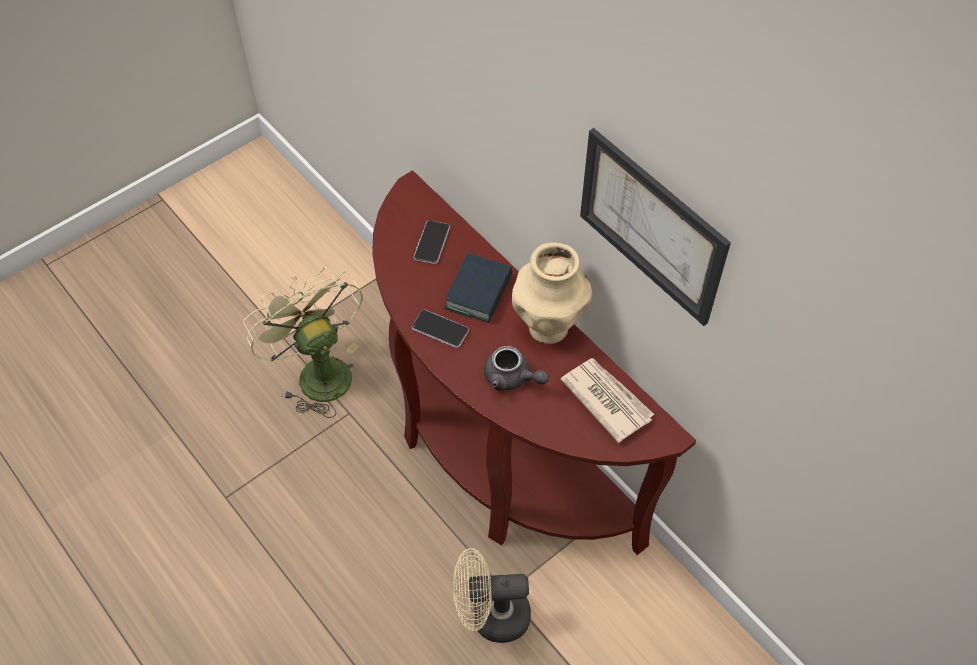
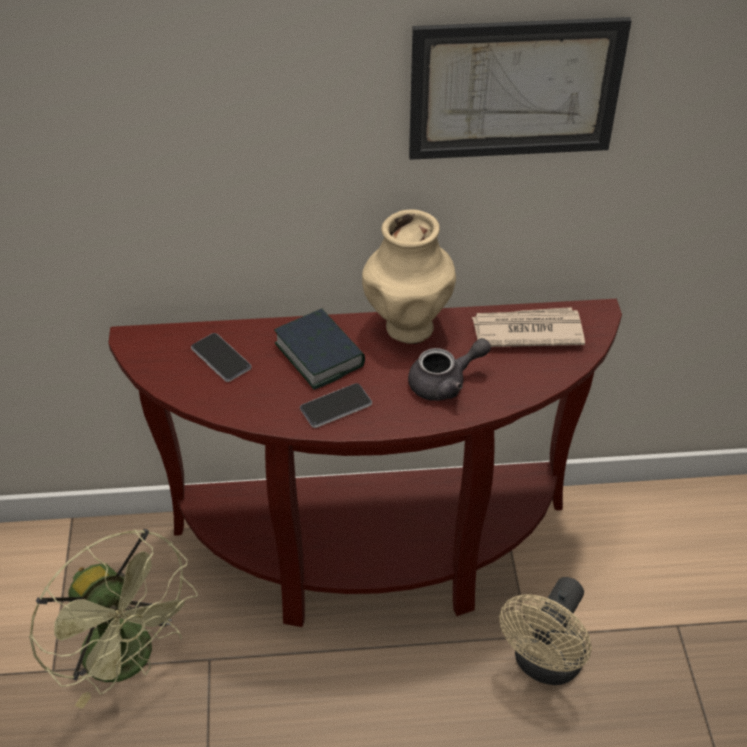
camera: 55 degrees left, 10 degrees down
green fan [243,267,363,418] -> green fan turned 135 degrees counterclockwise [29,529,198,709]

